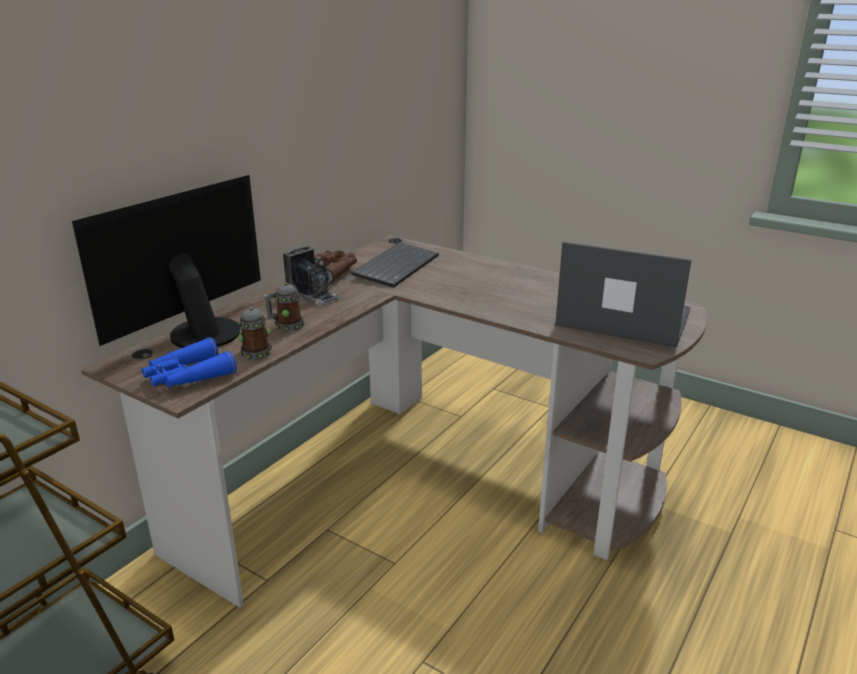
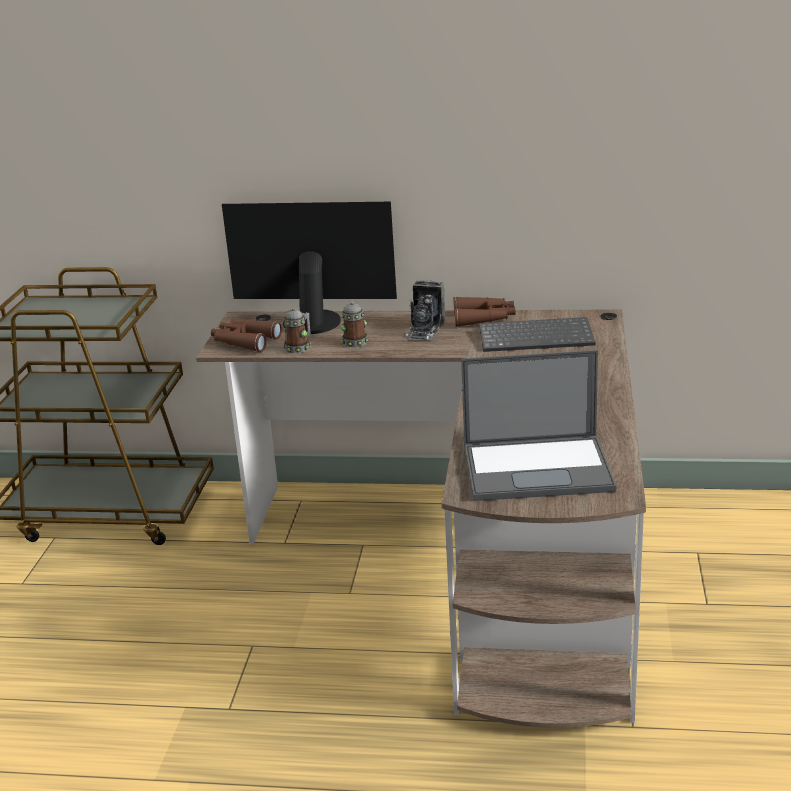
camera: 65 degrees right, 0 degrees up
blue binoculars [142,337,237,388] -> brown binoculars [211,320,282,352]
laptop [555,242,691,348] -> laptop turned 90 degrees clockwise [461,350,616,501]

